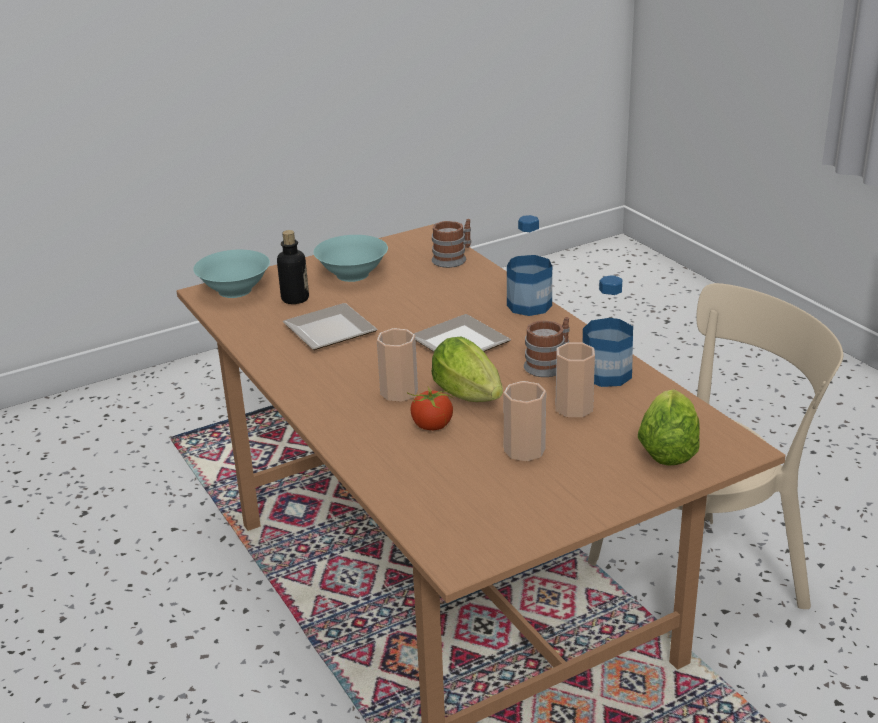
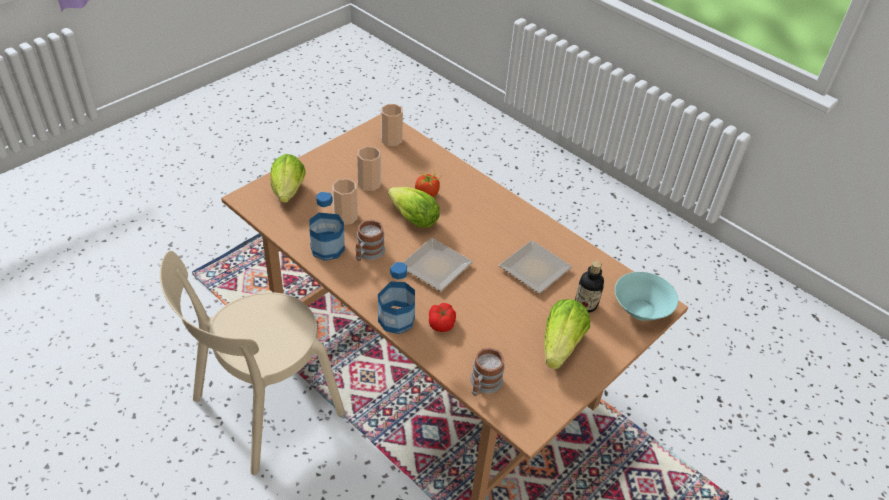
camera: 160 degrees right, 15 degrees up
turquoise bowl [313,235,388,282] -> lettuce [544,299,590,369]
cup [377,328,418,402] -> cup moved to [381,104,403,146]
none -> tomato [429,303,456,332]

